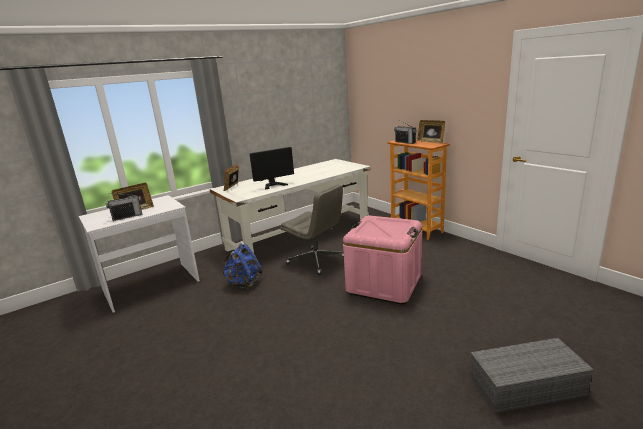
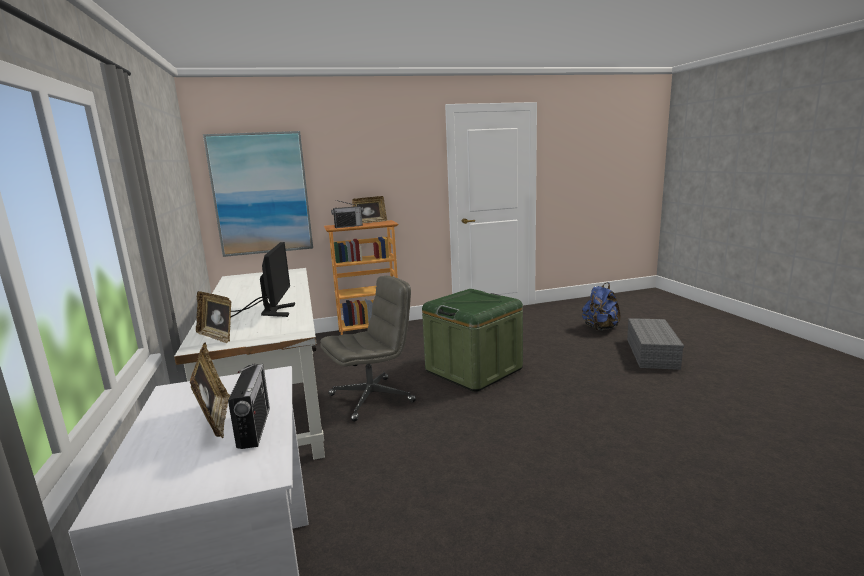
camera: 70 degrees left, 5 degrees down
blue backpack [222,243,263,289] -> blue backpack moved to [582,283,621,331]
pink storage box [343,215,422,304] -> green storage box [422,289,523,392]
none -> picture [203,131,313,257]

